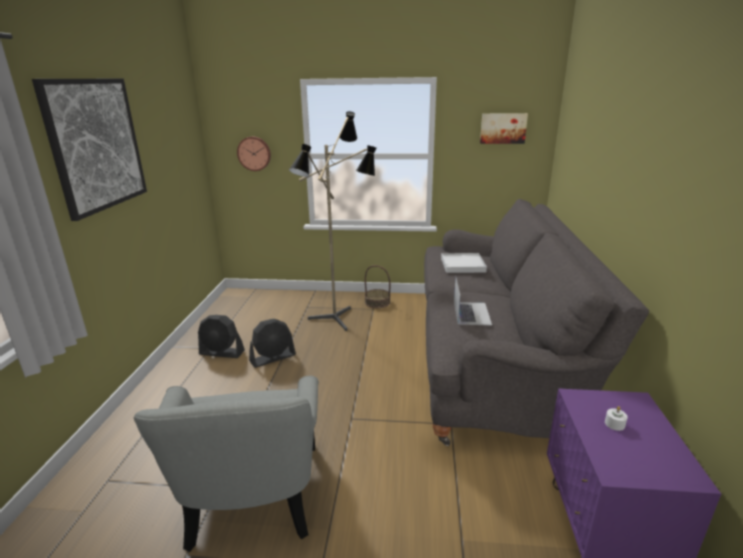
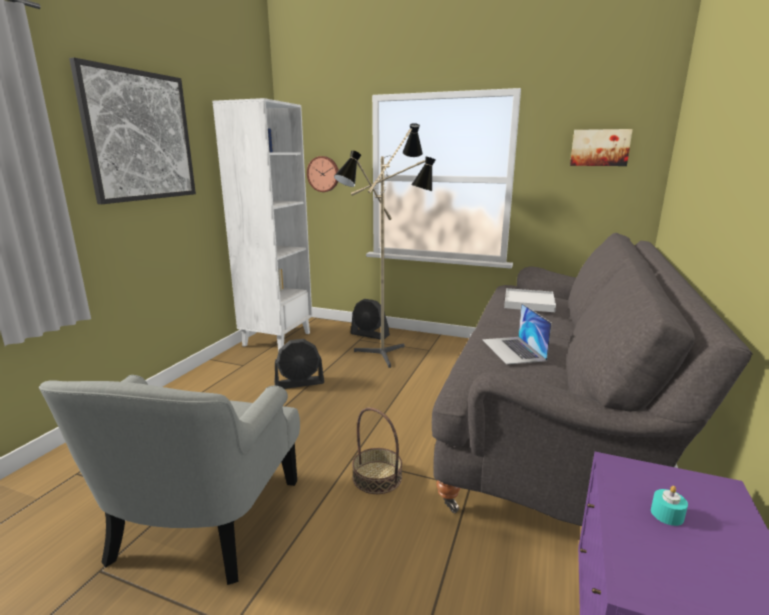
camera: 15 degrees right, 5 degrees down
black fan [198,315,245,358] -> black fan moved to [351,299,390,340]
basket [365,265,391,308] -> basket moved to [352,408,402,494]
laptop [454,277,492,325] -> laptop turned 150 degrees clockwise [482,303,552,364]
white candle [605,406,628,431] -> turquoise candle [651,486,688,526]
none -> white bookcase [212,98,312,352]

